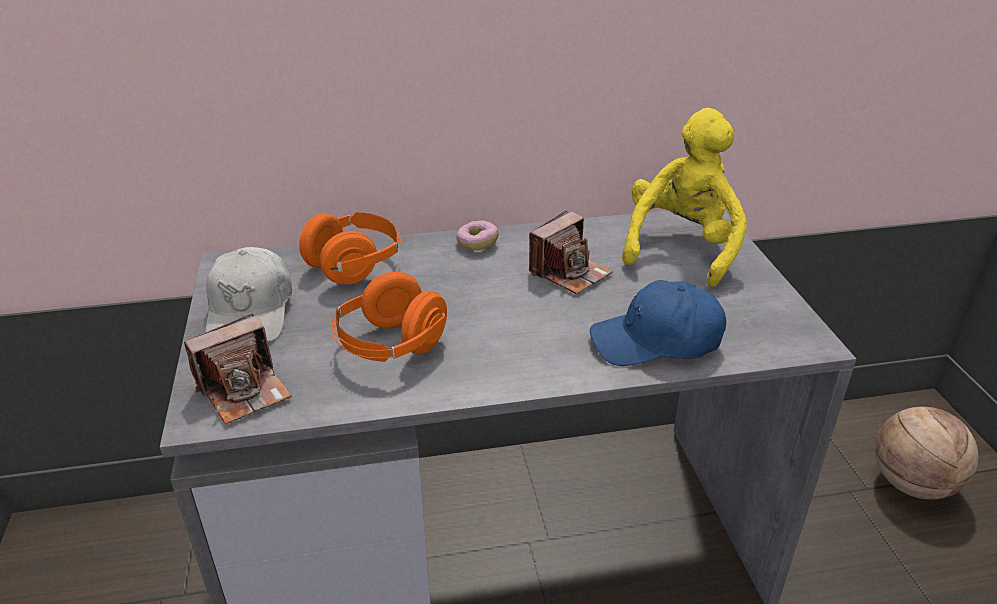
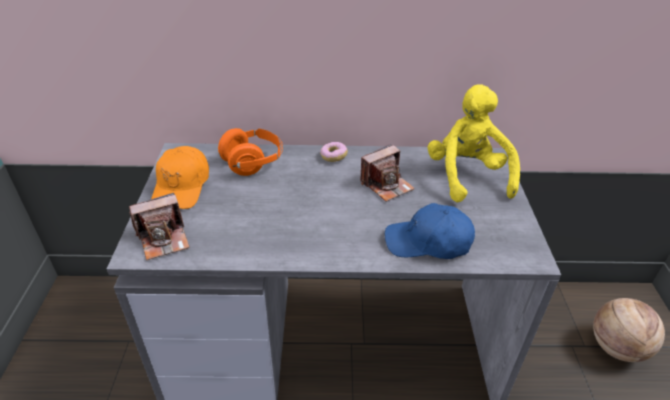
camera: 10 degrees right, 5 degrees up
white cap [205,247,292,342] -> orange cap [151,146,209,209]
orange headphones [331,272,447,362] -> none
yellow plush toy [622,108,747,287] -> yellow plush toy turned 45 degrees counterclockwise [427,84,520,202]

